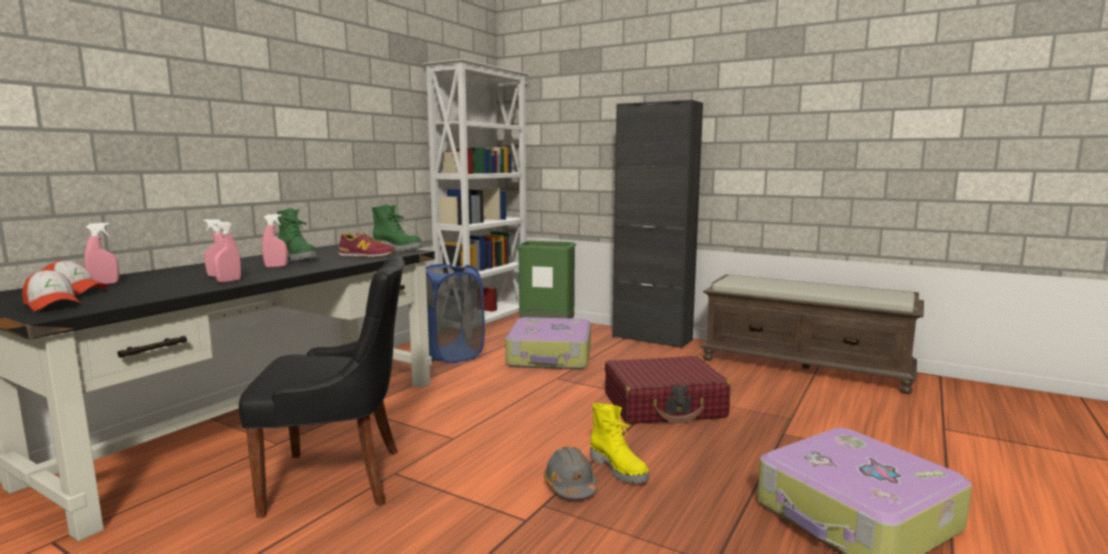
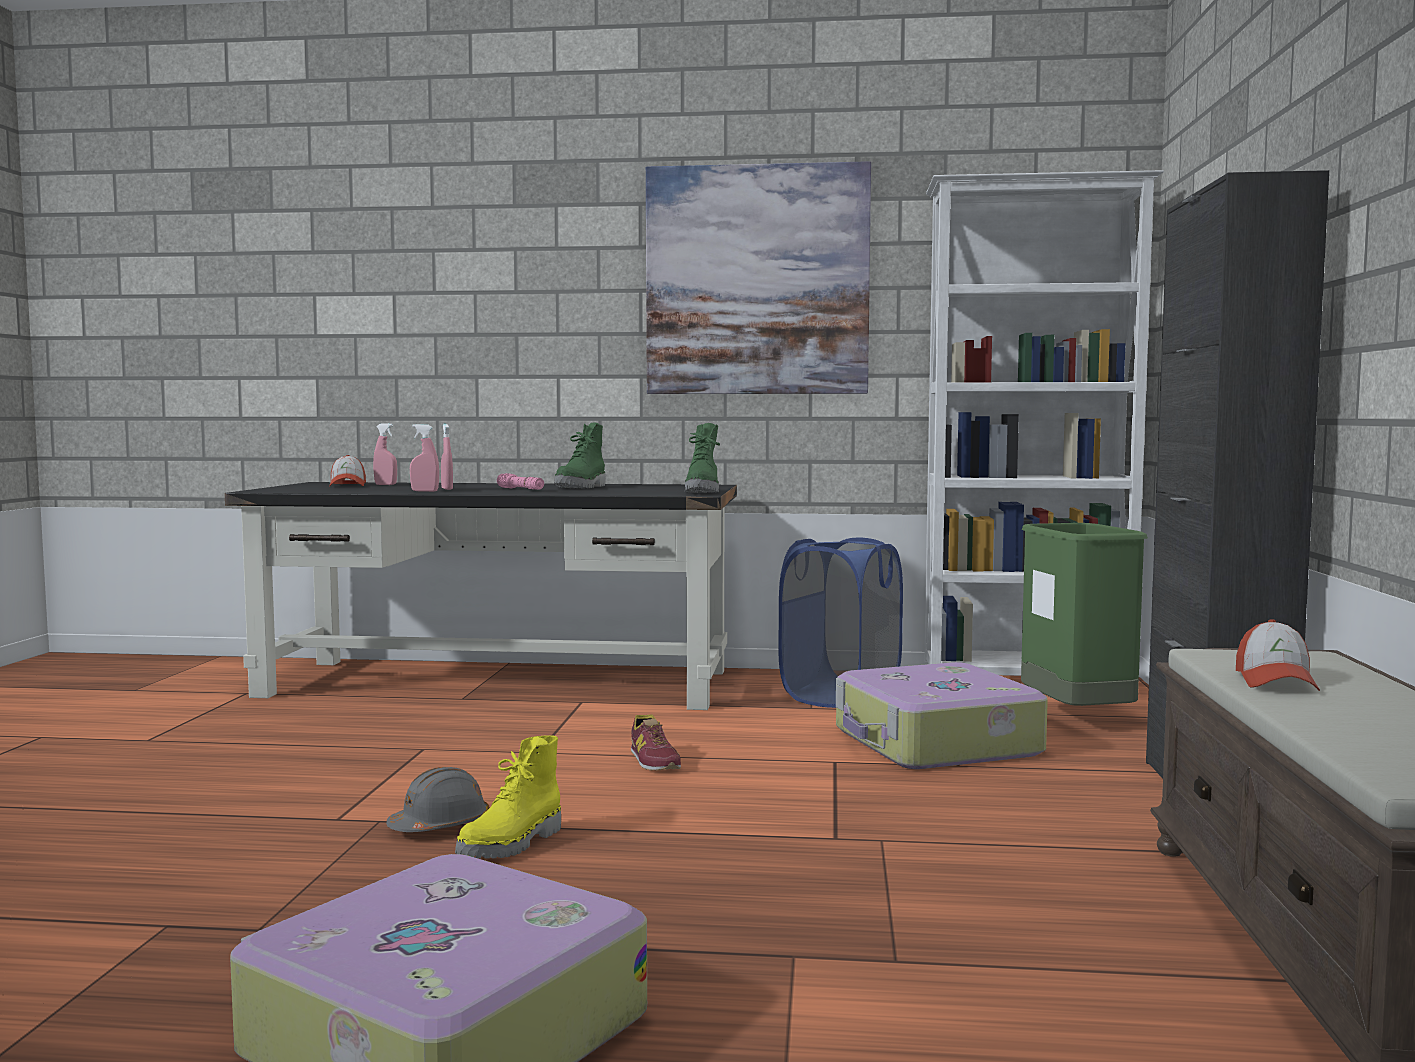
camera: 65 degrees right, 5 degrees down
cap [22,269,82,311] -> cap moved to [1236,620,1320,691]
black chair [239,256,405,518] -> none
pink spray bottle [262,214,288,267] -> pink flashlight [497,473,544,490]
shoe [338,232,395,257] -> shoe moved to [631,714,681,770]
red suitcase [605,356,730,424] -> none
none -> picture [646,161,871,394]

